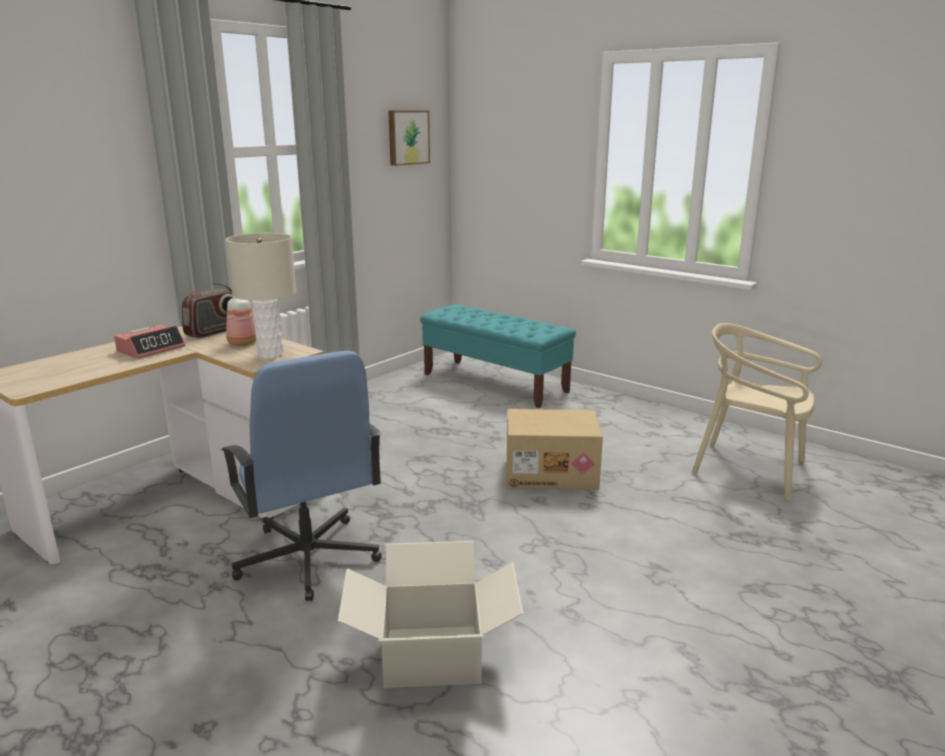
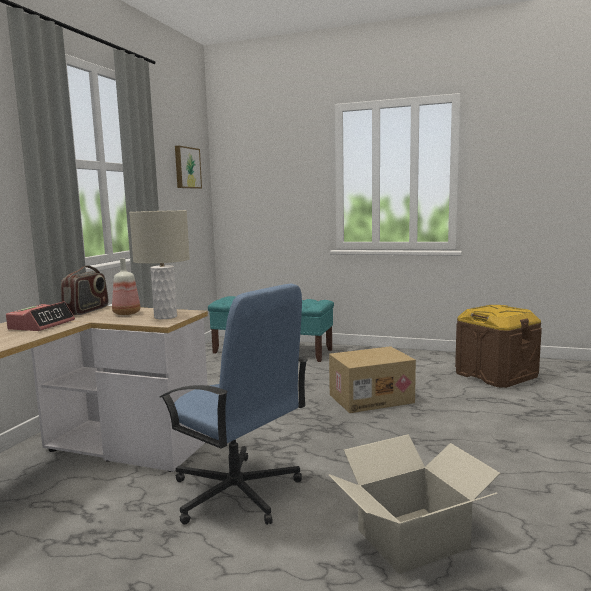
camera: 20 degrees left, 10 degrees down
beige chair [692,323,822,501] -> brown storage box [455,305,542,388]

